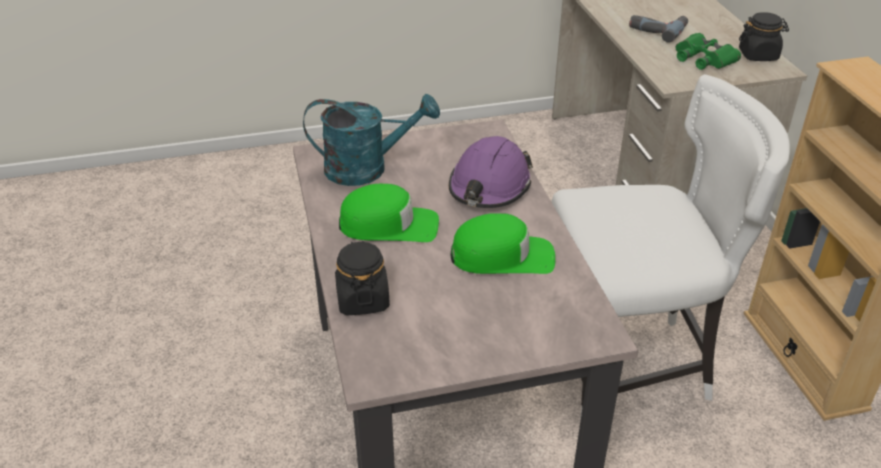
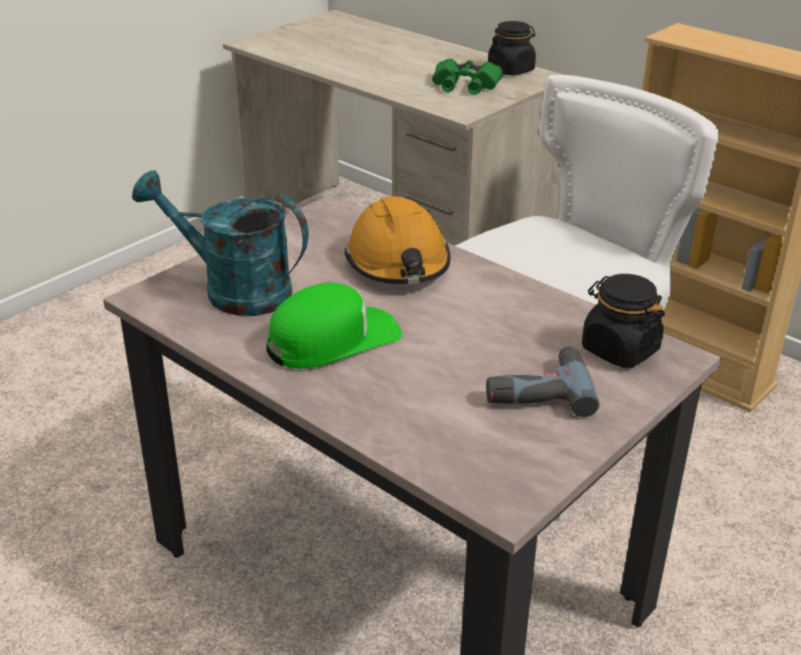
camera: 35 degrees left, 5 degrees down
turquoise watering can [303,94,440,186] -> turquoise watering can turned 120 degrees counterclockwise [132,170,309,316]
black jar [335,241,390,315] -> black jar moved to [582,274,665,368]
purple hard hat [449,136,533,208] -> orange hard hat [345,196,450,284]
green cap [450,213,555,274] -> none
power drill [629,15,688,43] -> power drill moved to [486,346,599,417]

